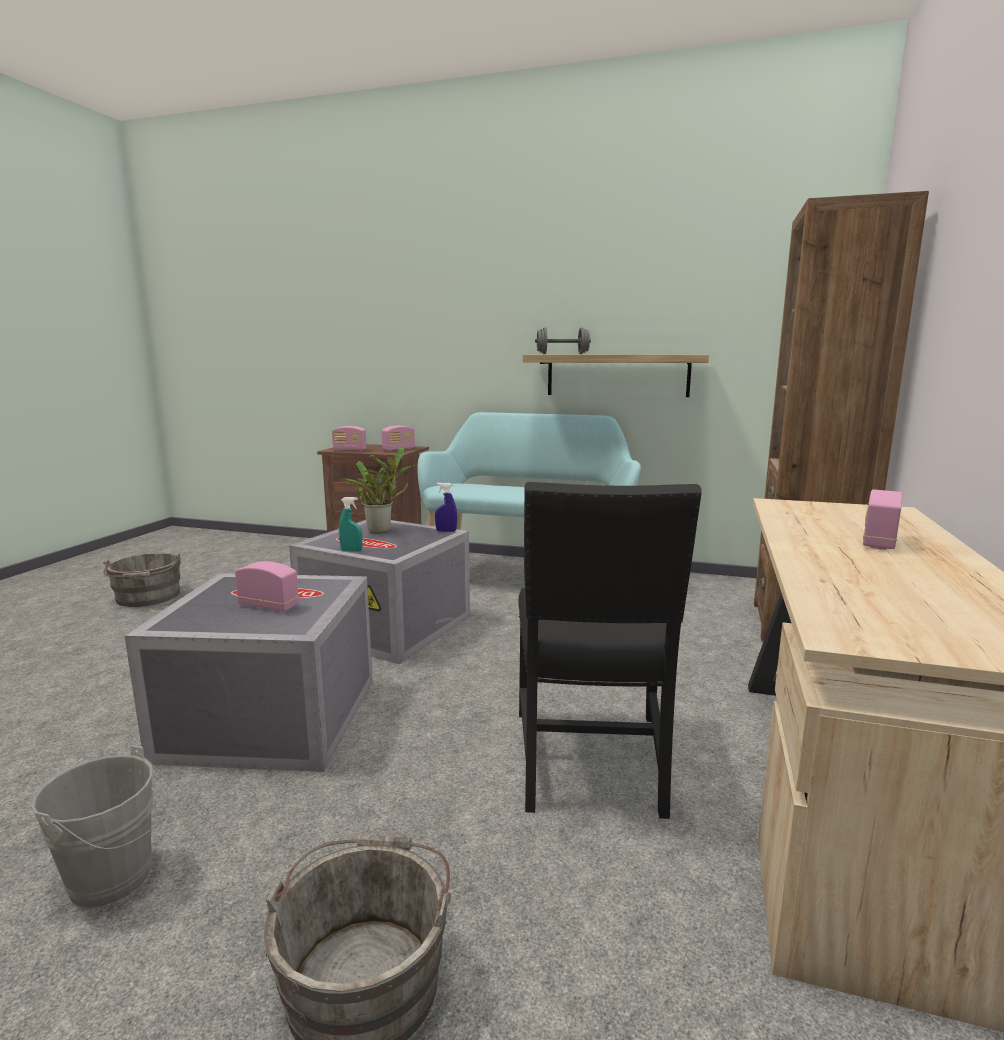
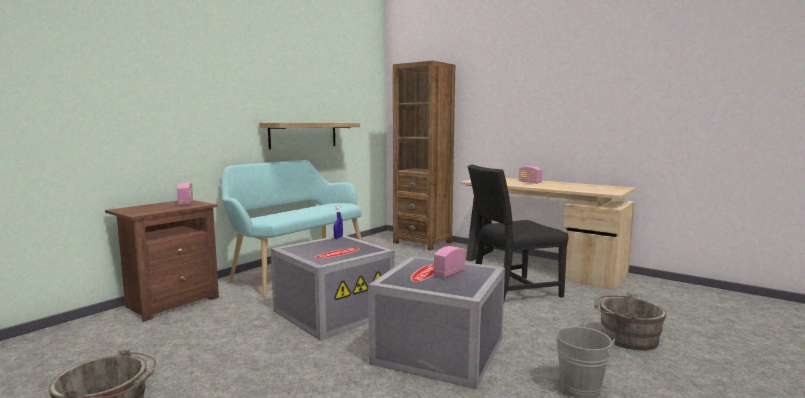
camera: 70 degrees left, 5 degrees down
potted plant [331,447,415,534] -> none
radio [332,426,367,451] -> none
turquoise spray bottle [339,497,363,552] -> none
black chair [518,482,702,819] -> black chair turned 135 degrees clockwise [468,165,568,300]
grey dumbbell [535,327,591,354] -> none

